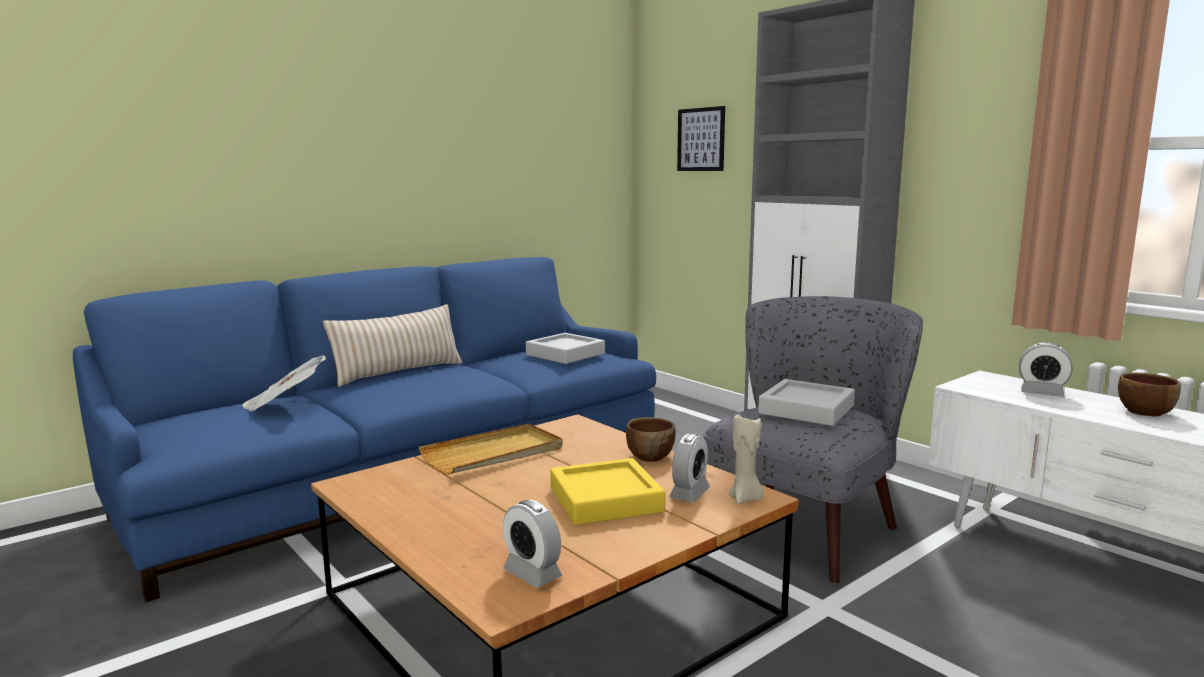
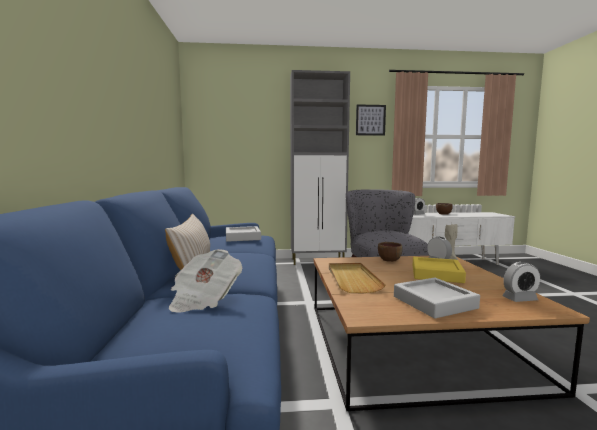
camera: 55 degrees left, 5 degrees down
picture [677,106,725,171] -> picture moved to [356,104,386,136]
grey tray [758,379,855,426] -> grey tray moved to [394,277,480,319]

